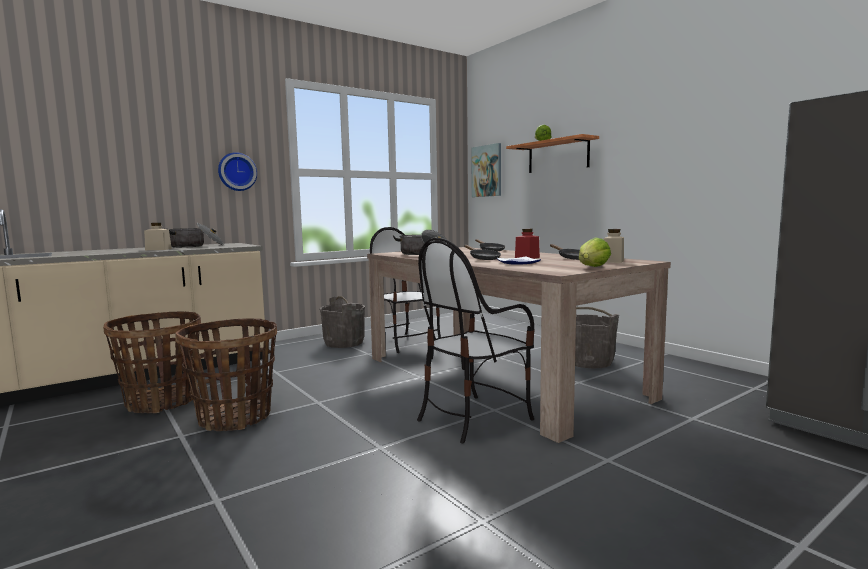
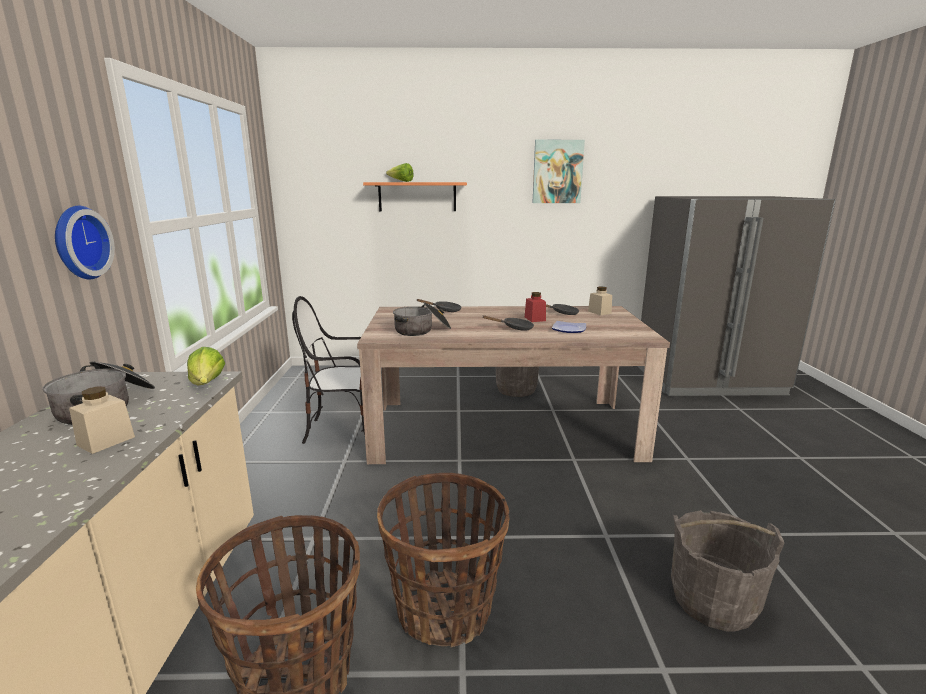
camera: 55 degrees left, 10 degrees up
grey bucket [320,296,365,348] -> grey bucket moved to [671,510,785,632]
chair [417,238,535,443] -> none
picture [471,143,501,197] -> picture moved to [533,140,585,203]
lettuce [579,237,611,267] -> lettuce moved to [187,347,225,385]

